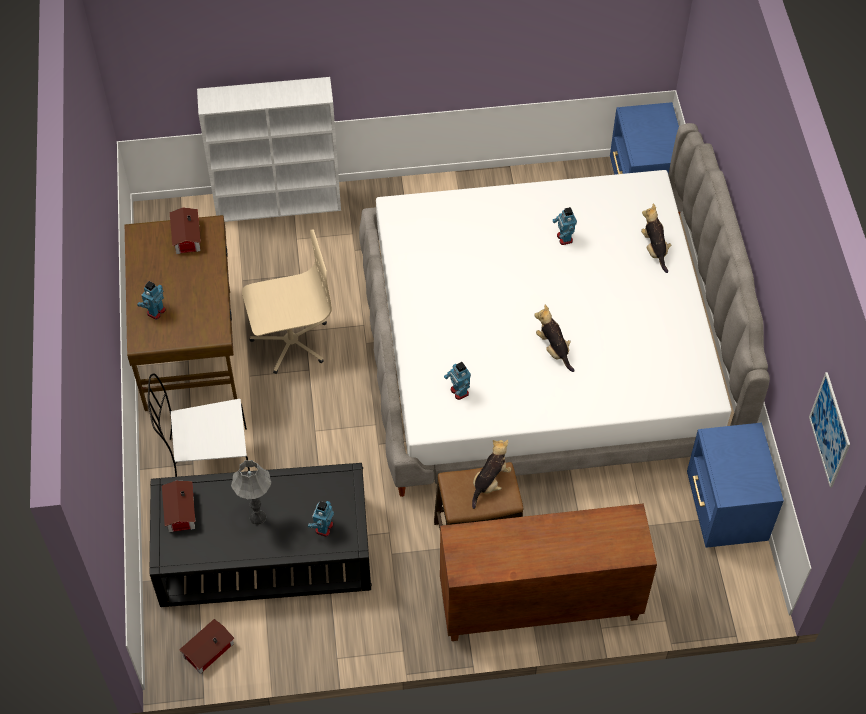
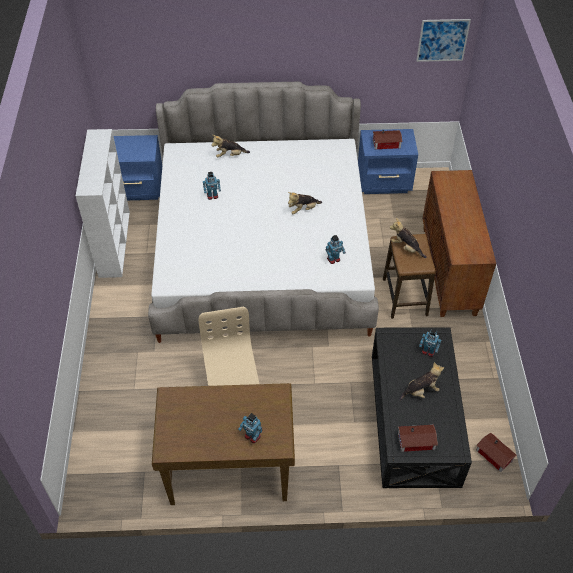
camera: 85 degrees left, 5 degrees down
white chair [148,374,250,477] -> none
toy house [170,207,201,254] -> toy house moved to [373,130,402,150]
white bookcase [197,77,341,222] -> white bookcase moved to [76,129,130,278]
grey table lamp [231,460,271,525] -> plush toy [399,362,444,401]

